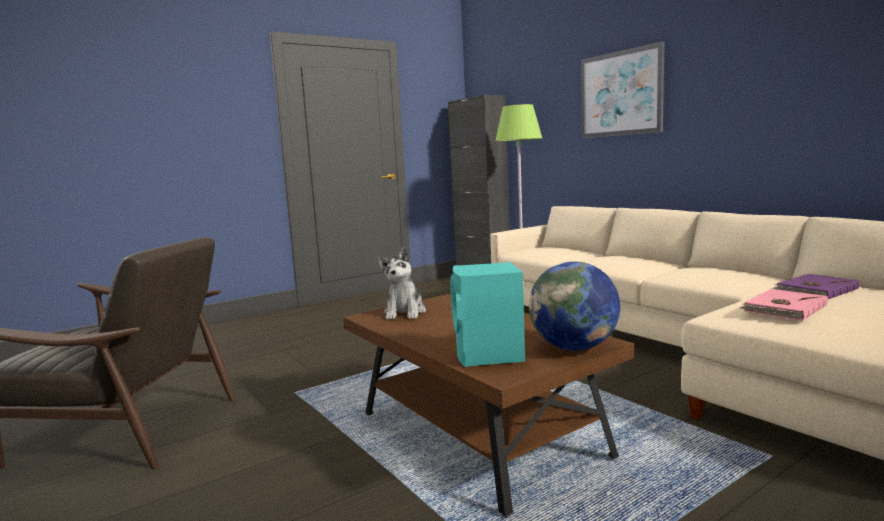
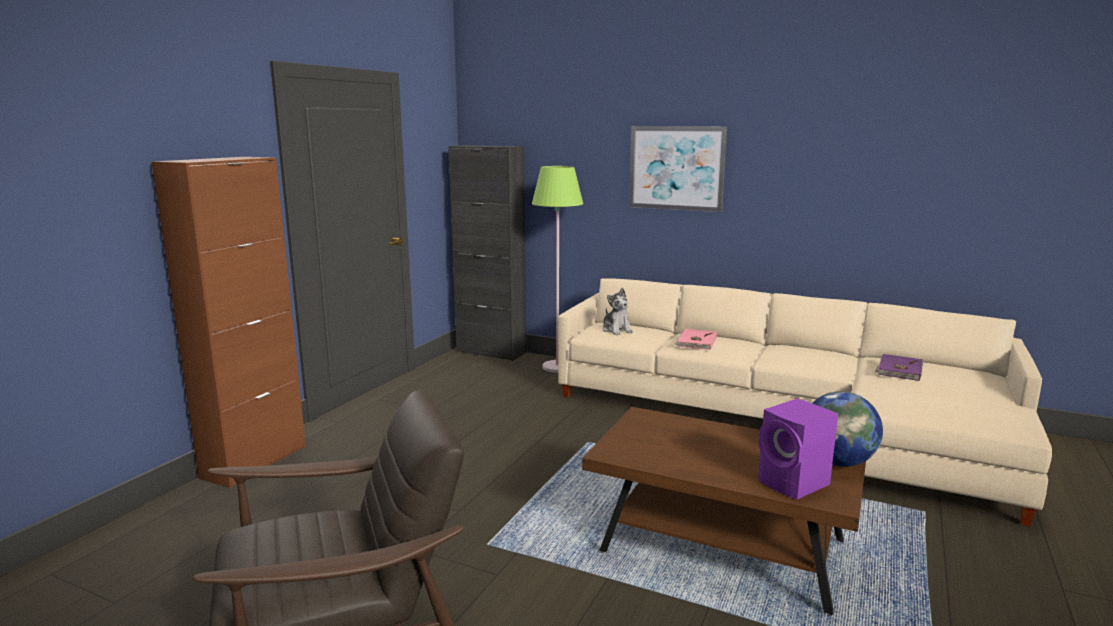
camera: 30 degrees left, 5 degrees up
plush toy [378,247,426,319] -> plush toy moved to [602,288,633,335]
turquoise speaker [450,262,525,367] -> purple speaker [758,398,838,500]
pink book [740,289,828,321] -> pink book moved to [674,329,717,350]
none -> brown cabinet [152,157,306,488]

